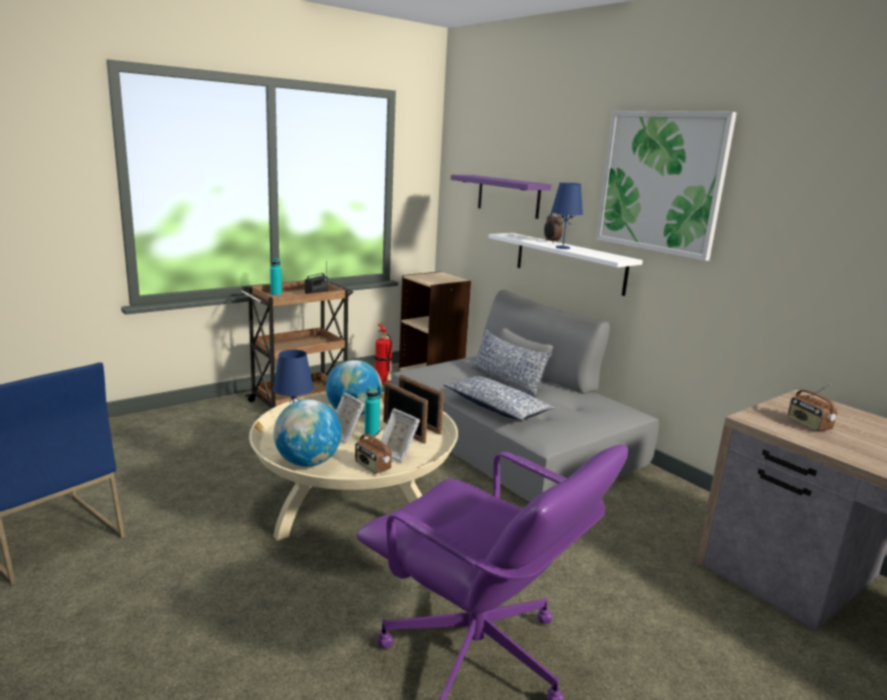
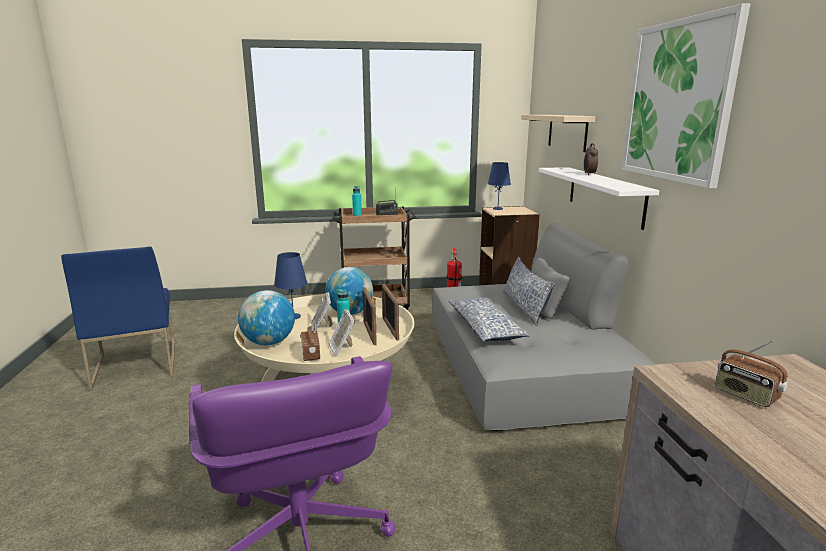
camera: 30 degrees right, 0 degrees up
purple shelf [451,175,551,219] -> beige shelf [521,115,595,152]
blue table lamp [551,183,583,249] -> blue table lamp moved to [488,162,511,210]
radio [788,384,837,431] -> radio turned 45 degrees counterclockwise [716,341,788,407]

